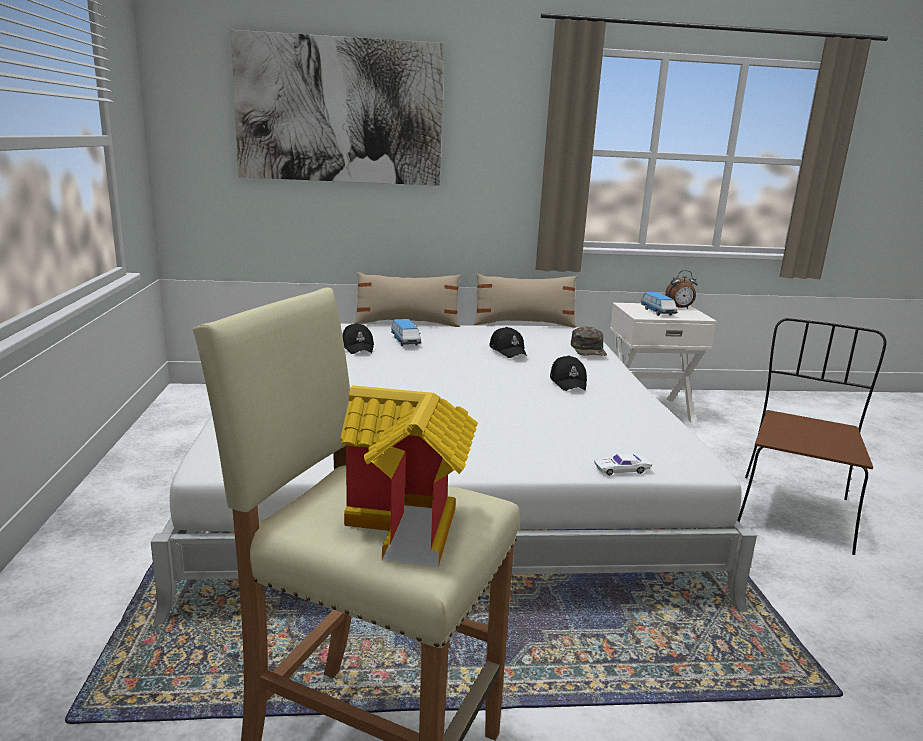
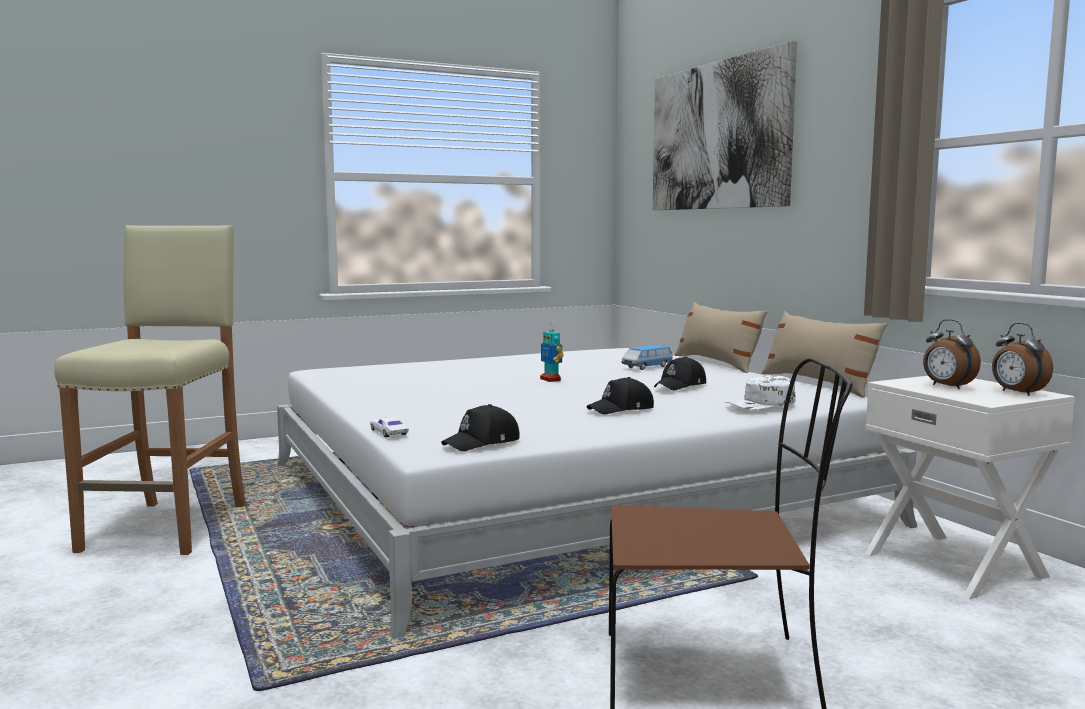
camera: 70 degrees right, 10 degrees down
toy house [340,385,478,567] -> none
black cap [342,323,374,354] -> black cap moved to [441,404,520,451]
green cap [571,327,607,356] -> white cap [725,375,796,410]
toy car [641,292,678,316] -> alarm clock [923,319,981,389]
none -> toy robot [540,327,564,382]

